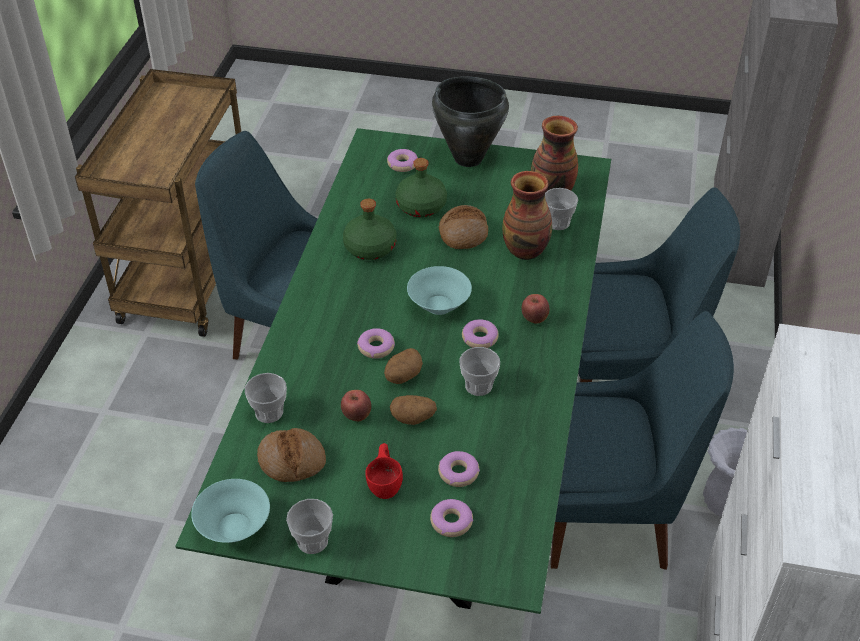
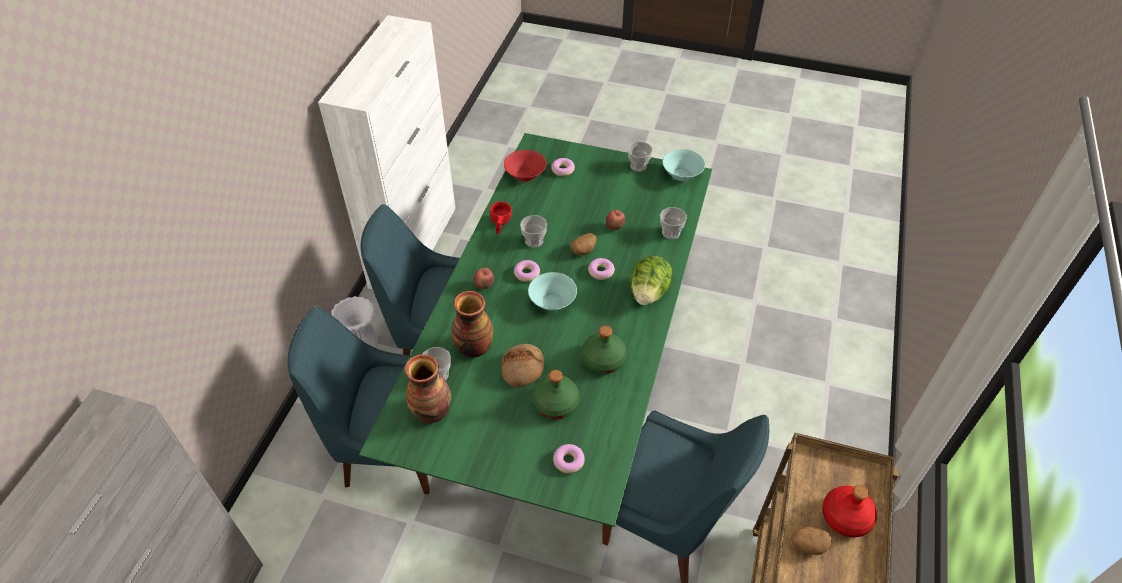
camera: 175 degrees left, 5 degrees up
bread [257,428,326,482] -> none
red cup [365,443,403,499] -> red cup moved to [490,202,512,234]
potato [390,395,437,425] -> potato moved to [791,527,832,555]
black cooking pot [432,76,509,167] -> none
donut [438,451,480,487] -> none
none -> red bowl [504,150,547,182]
none -> lettuce [630,256,672,305]
none -> red bottle [822,485,877,537]

